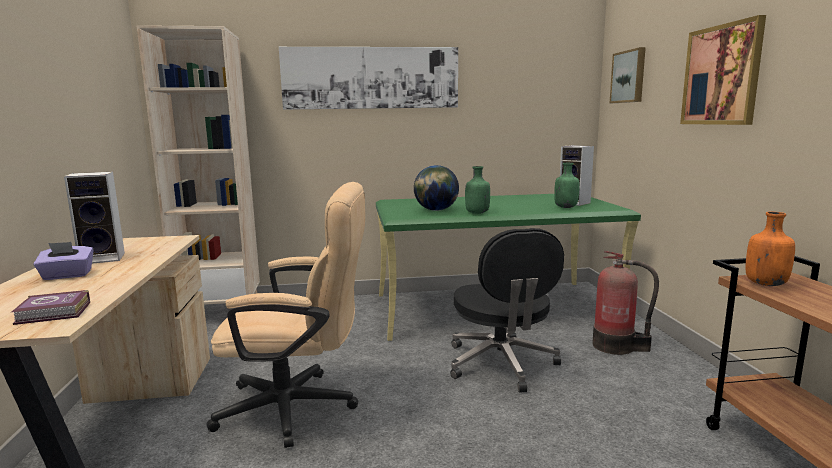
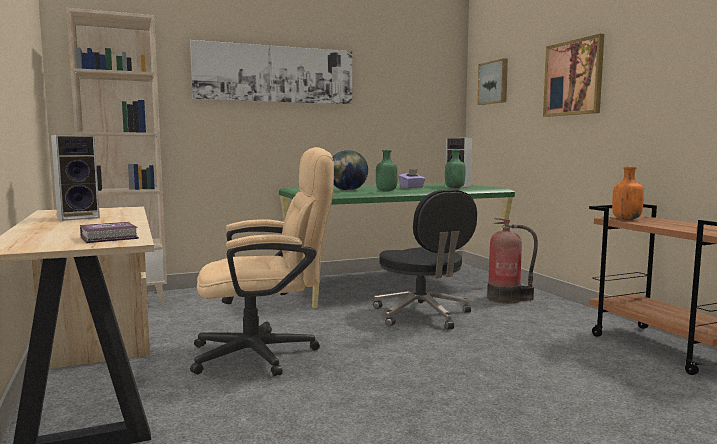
camera: 15 degrees left, 5 degrees down
purple tissue box [33,242,94,280] -> purple tissue box moved to [398,169,426,189]

